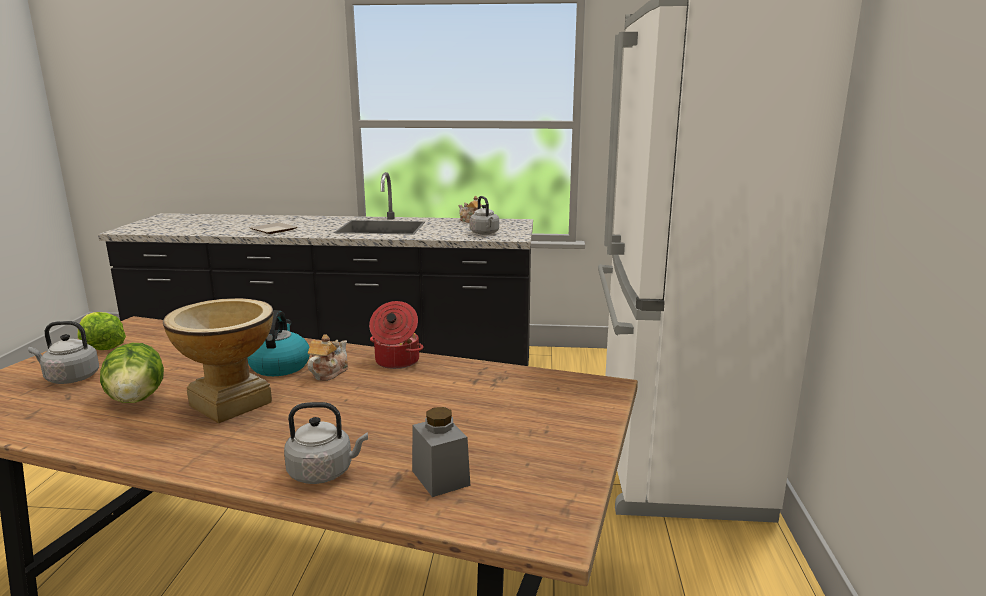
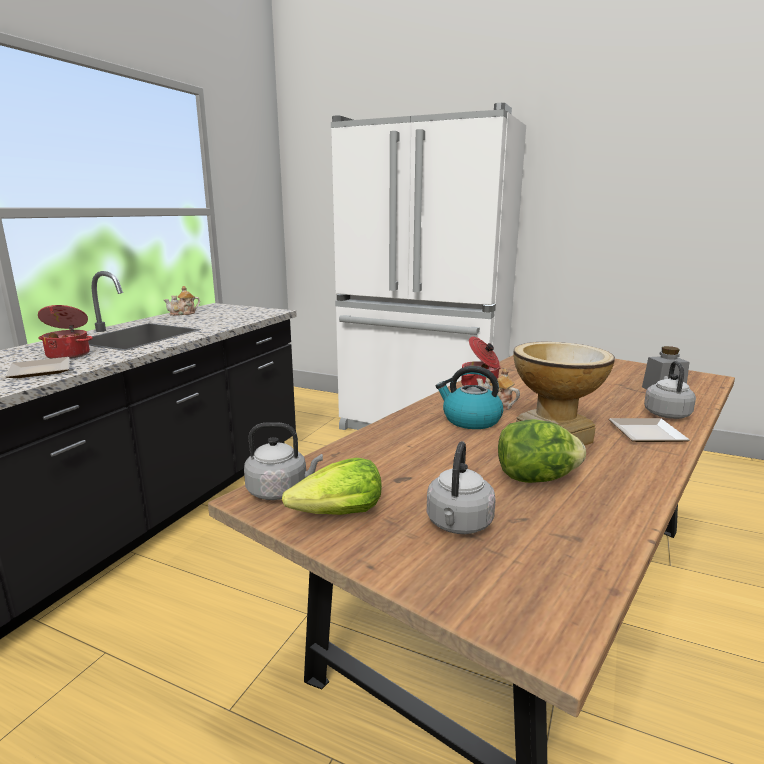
camera: 70 degrees left, 0 degrees up
grey kettle [470,196,499,235] -> grey kettle moved to [244,422,323,500]
none -> cooking pot [38,305,93,359]
none -> plate [609,418,690,442]

